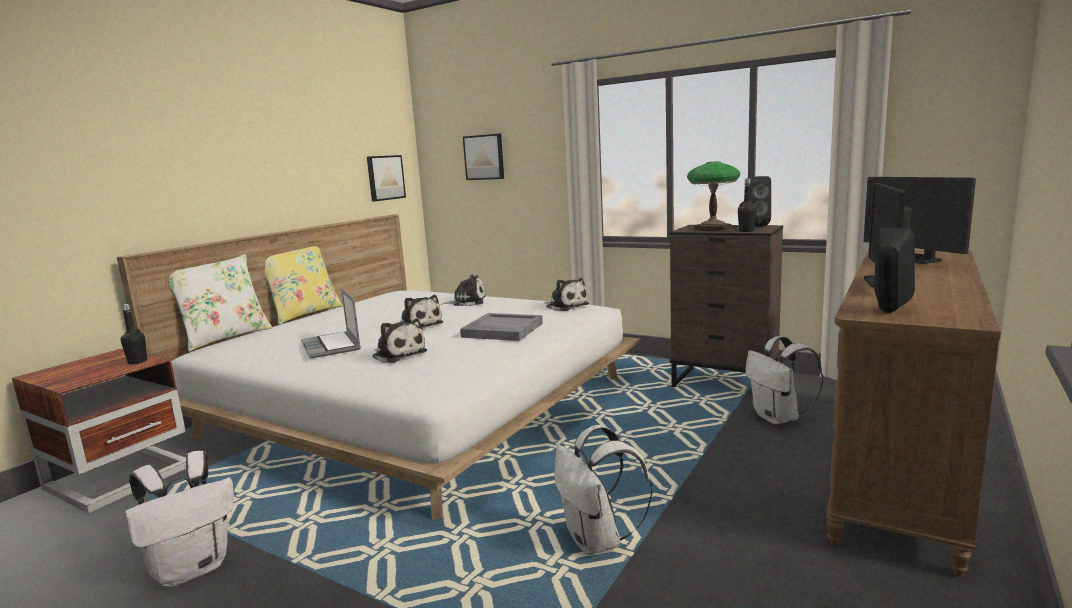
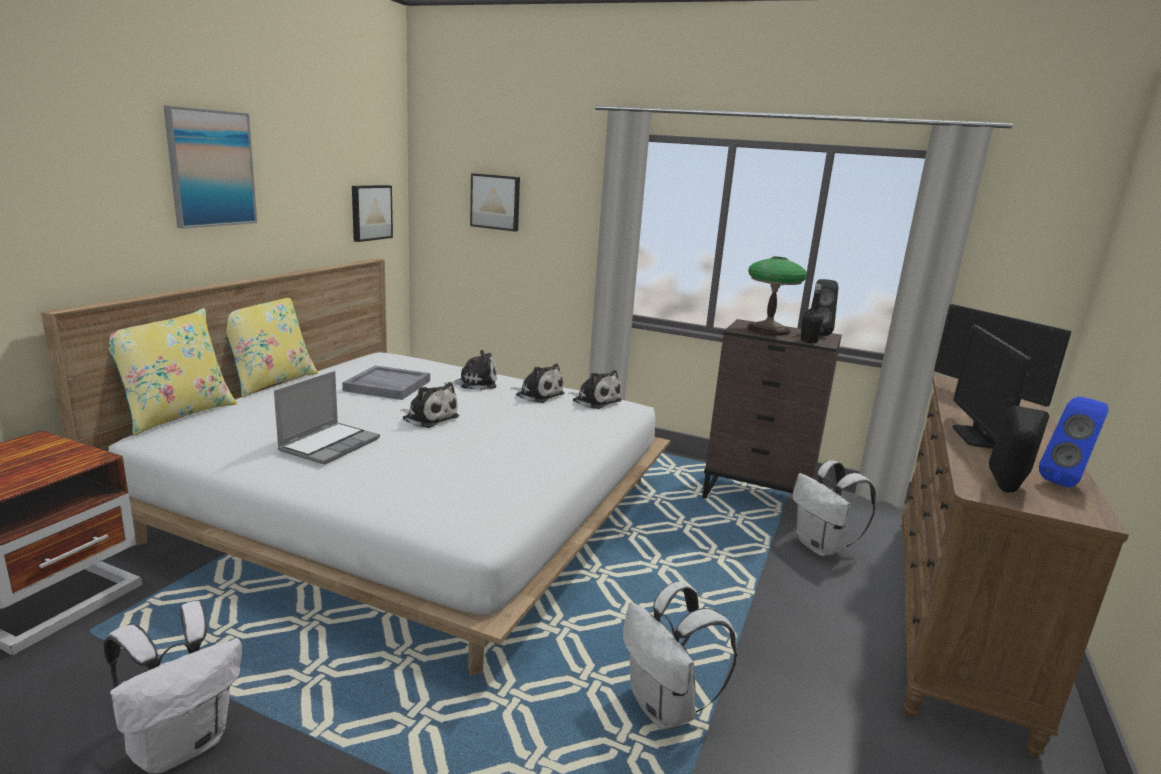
camera: 10 degrees left, 5 degrees up
black bottle [120,304,147,364] -> none
white pillow [169,254,273,351] -> yellow pillow [109,308,237,435]
laptop [301,288,361,359] -> laptop turned 120 degrees counterclockwise [274,371,380,465]
plush toy [372,318,427,363] -> plush toy moved to [511,363,564,403]
grey tray [460,313,543,341] -> grey tray moved to [342,365,430,400]
none -> picture [163,106,257,229]
none -> blue speaker [1039,396,1109,487]

